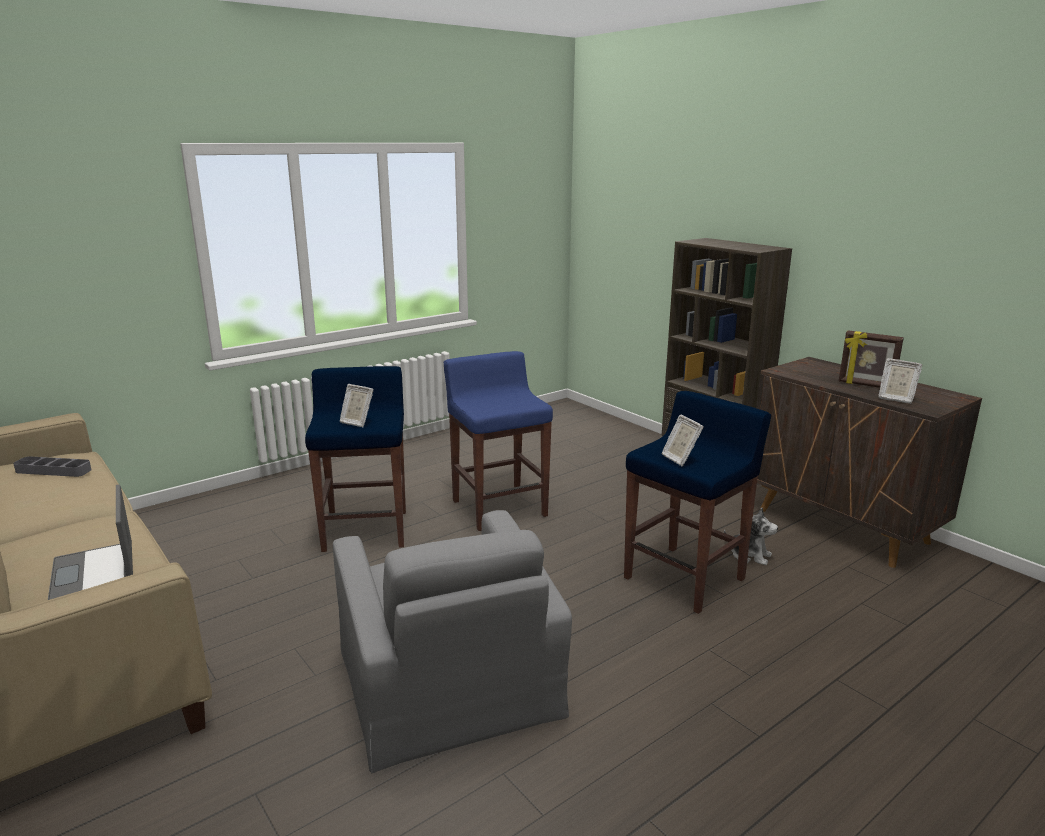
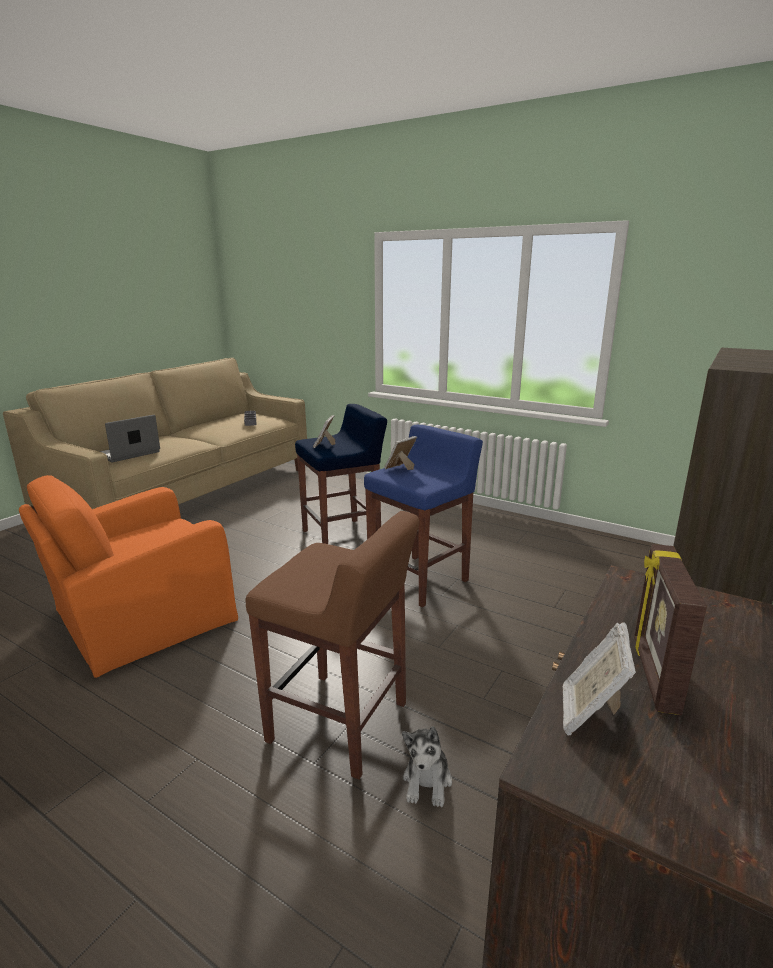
camera: 70 degrees right, 0 degrees up
grey armchair [333,510,572,773] -> orange armchair [19,475,238,678]
blue stool [624,391,771,614] -> brown stool [246,511,420,780]
picture frame [661,414,704,467] -> picture frame moved to [384,436,417,470]

